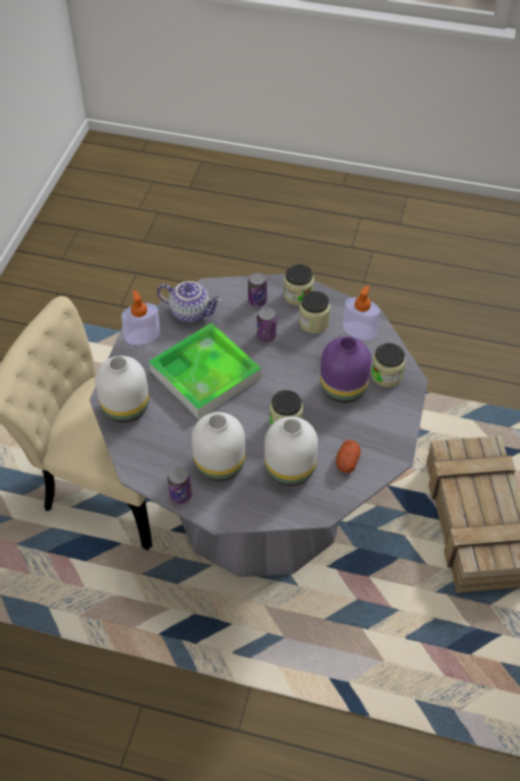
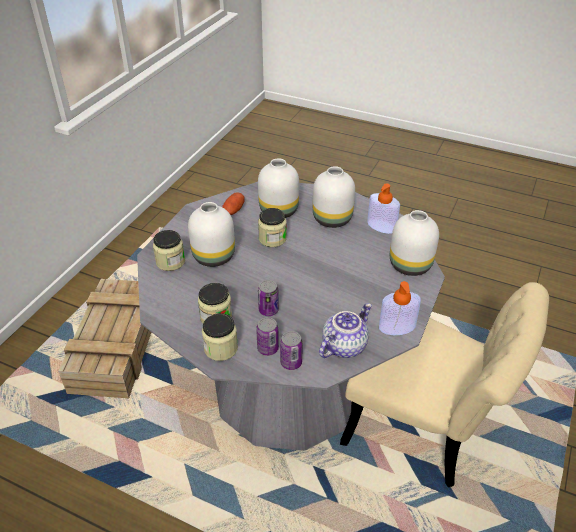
camera: 170 degrees left, 10 degrees down
tray [149,323,261,419] -> none
teapot [157,281,222,323] -> teapot turned 105 degrees clockwise [319,303,372,358]
can [168,467,192,504] -> can moved to [280,331,303,370]
purple vase [320,337,371,403] -> white vase [188,202,235,267]
soap dispenser [343,285,380,340] -> soap dispenser moved to [367,183,400,234]

